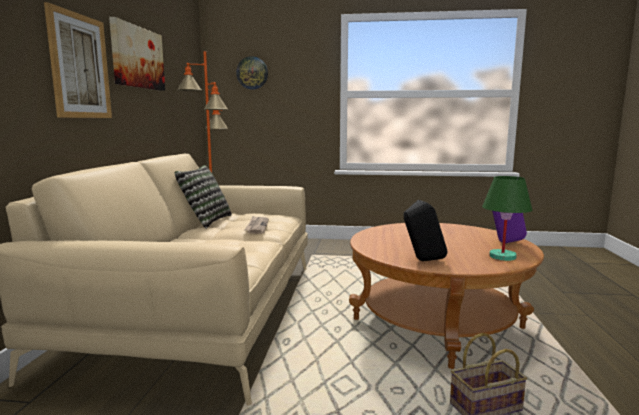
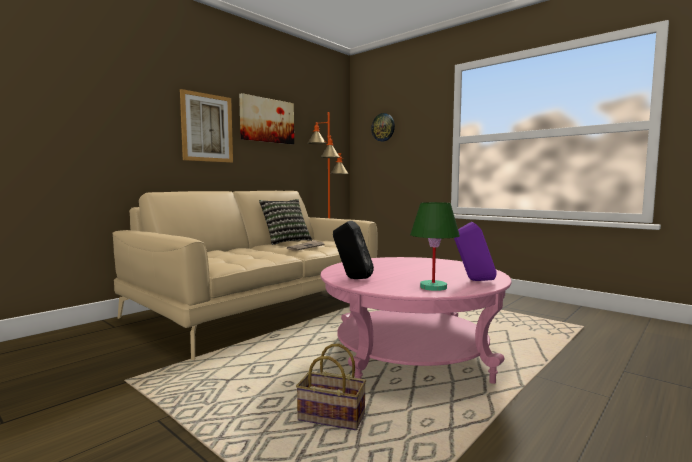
camera: 35 degrees right, 5 degrees down
brown coffee table [349,223,544,369] -> pink coffee table [320,257,512,384]

